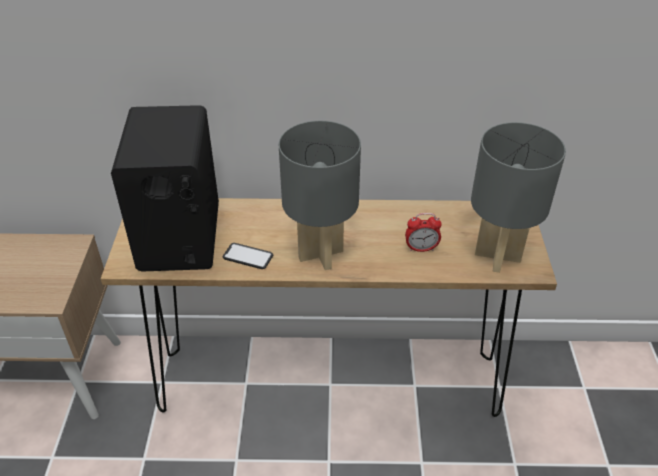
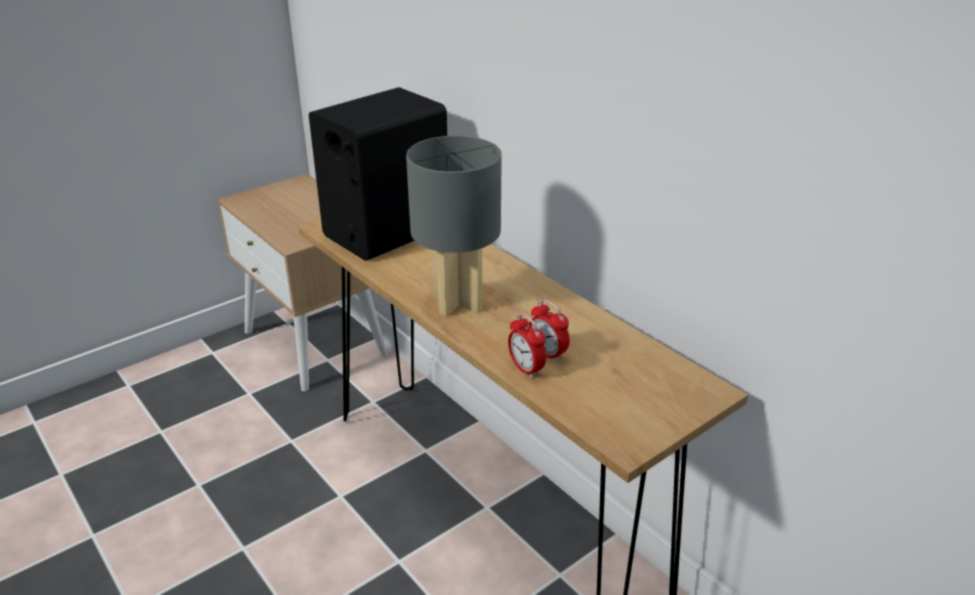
camera: 50 degrees right, 10 degrees down
phone [223,243,273,269] -> none
grey table lamp [471,122,566,273] -> none
none -> alarm clock [508,314,546,379]

